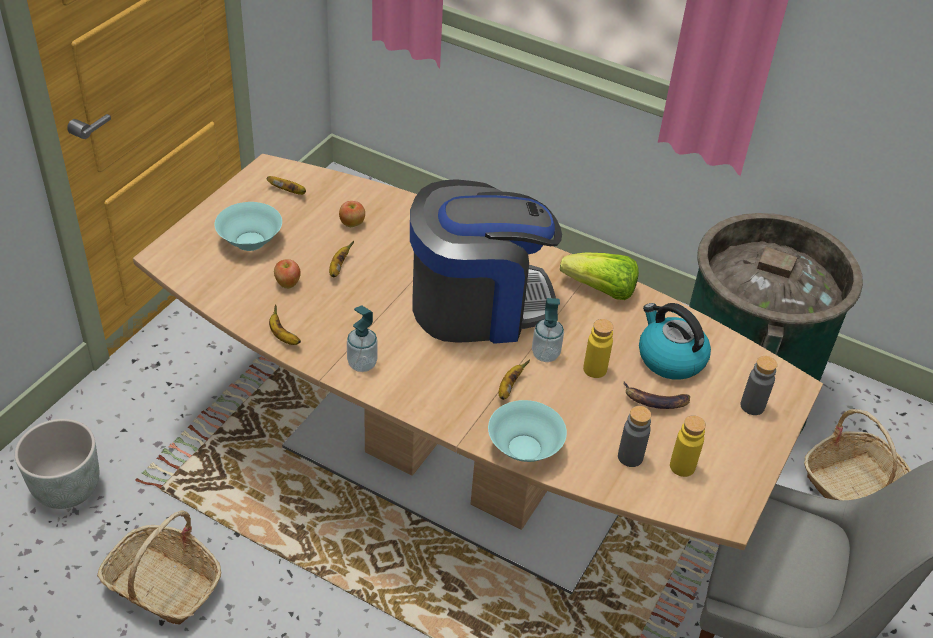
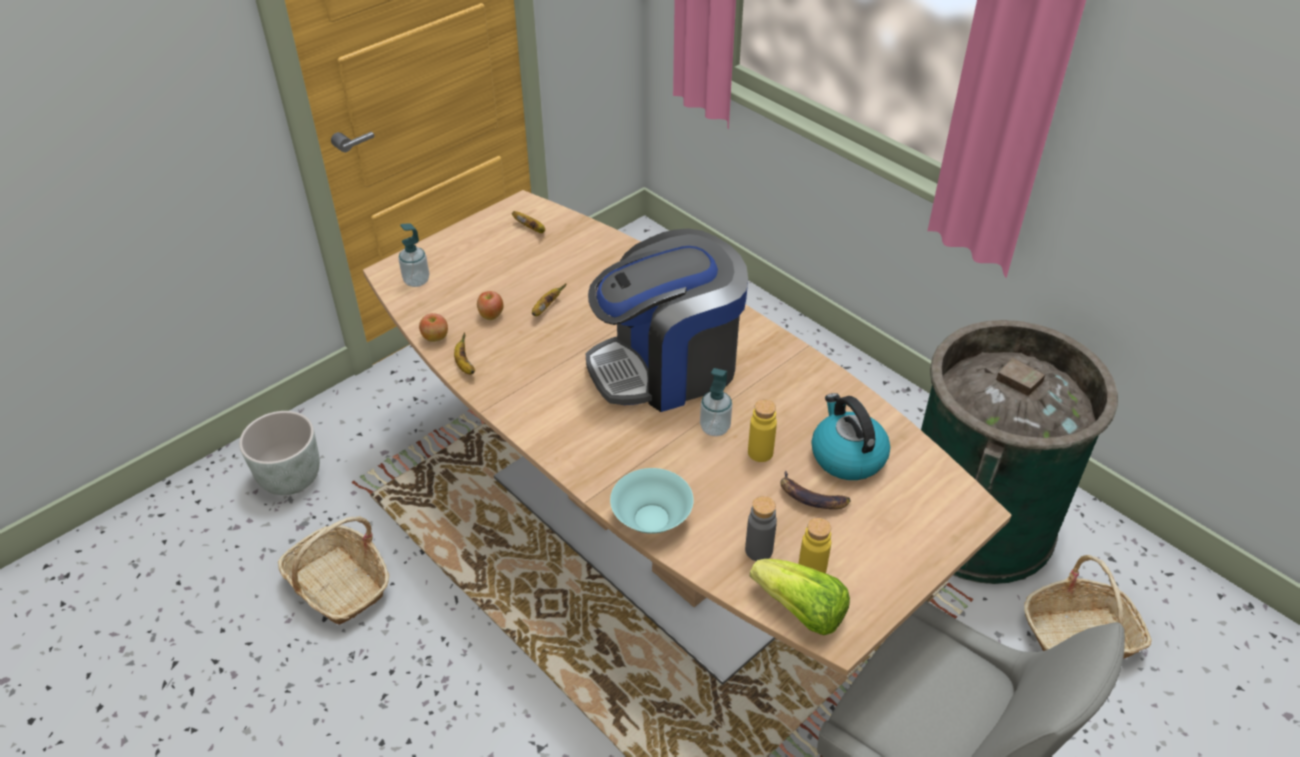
camera: 20 degrees right, 0 degrees up
turquoise bowl [215,202,282,251] -> none
apple [339,201,365,227] -> apple moved to [419,313,448,342]
soap dispenser [347,305,378,372] -> soap dispenser moved to [398,223,429,287]
coffee machine [410,179,562,344] -> coffee machine turned 150 degrees clockwise [586,228,748,412]
banana [499,359,530,400] -> none
lettuce [560,252,639,300] -> lettuce moved to [750,559,850,635]
grey bottle [741,356,777,415] -> none

